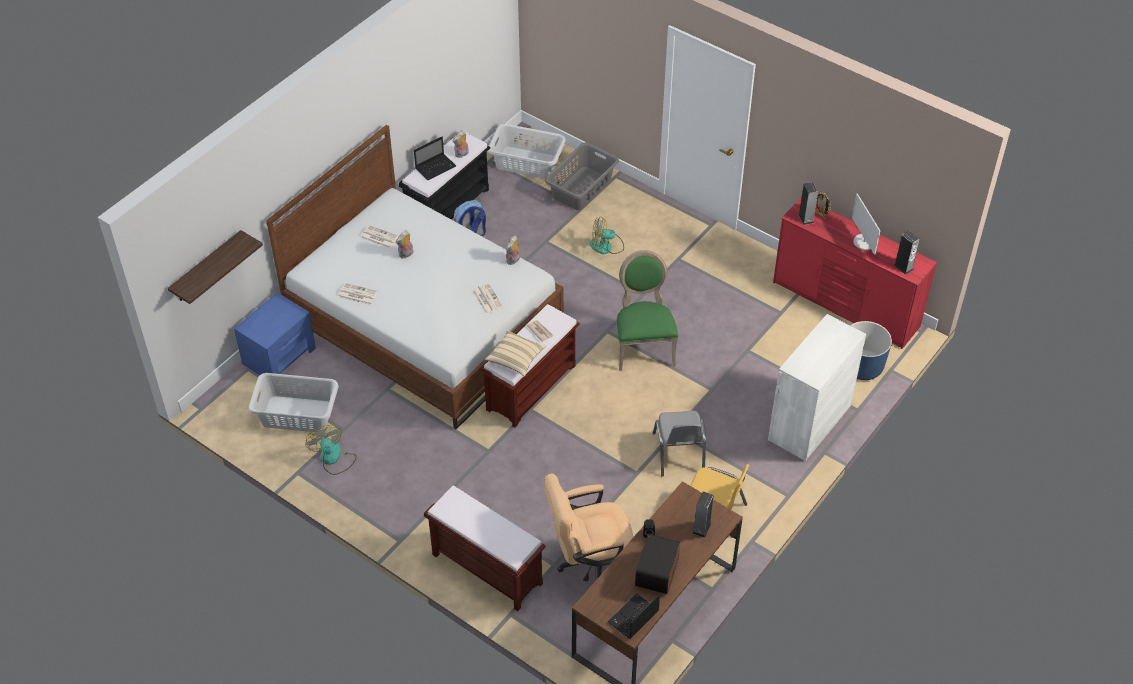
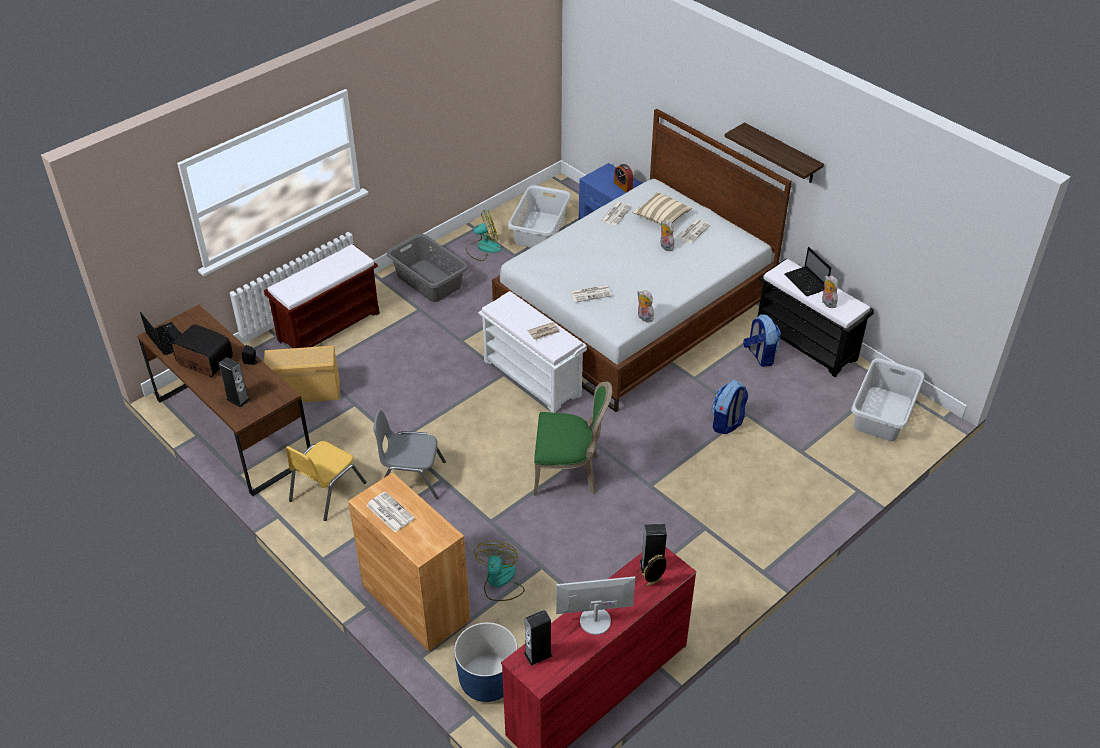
camera: 100 degrees right, 5 degrees down
shelf [168,230,263,304] -> shelf moved to [725,122,824,183]
brown bench [480,303,580,428] -> white bench [478,291,587,413]
beige pillow [485,330,546,376] -> beige pillow moved to [632,193,692,225]
beige office chair [544,473,634,581] -> beige storage box [264,346,340,403]
grey laundry basket [545,142,619,210] -> grey laundry basket moved to [387,234,469,302]
fan [590,216,624,254] -> fan moved to [474,541,525,601]
white cabinet [768,314,866,461] -> brown cabinet [348,472,471,651]
none -> newspaper [366,491,415,532]
none -> alarm clock [614,164,633,192]
none -> backpack [712,380,748,434]

